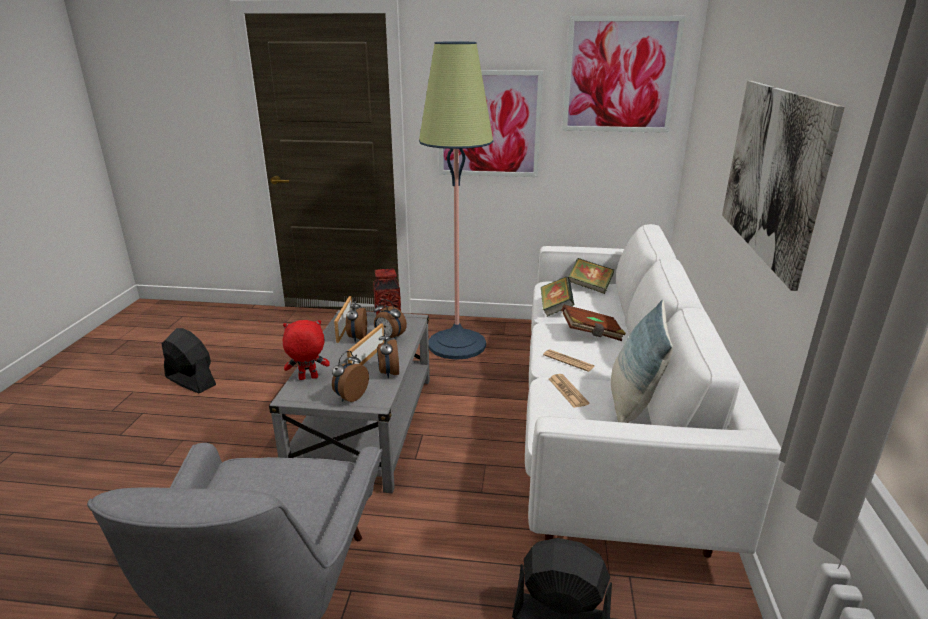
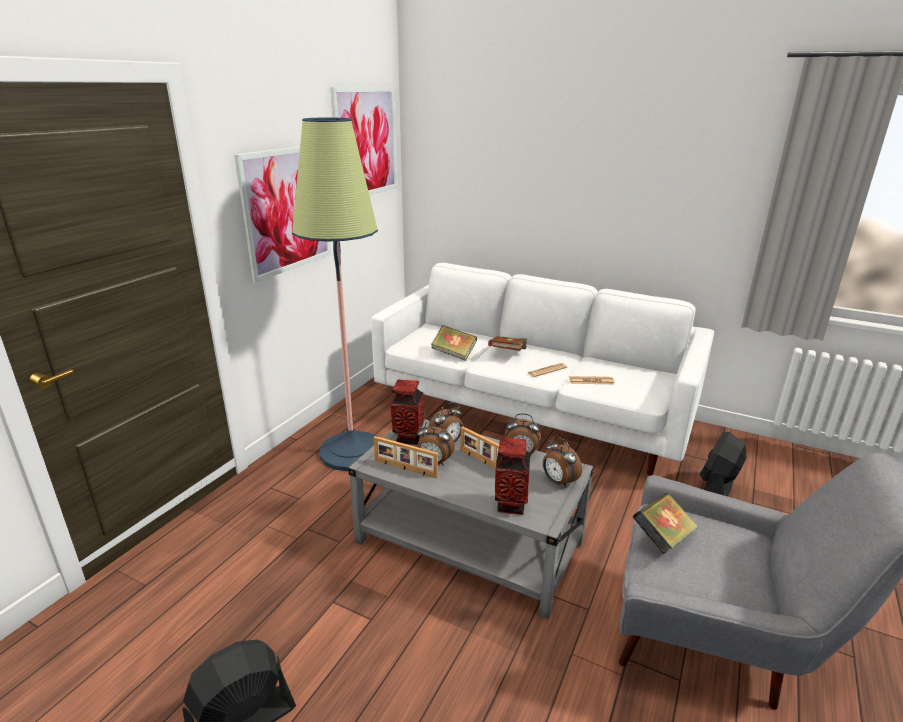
camera: 70 degrees left, 0 degrees up
red plush toy [283,320,330,380] -> vase [495,438,530,515]
book [568,258,614,294] -> book moved to [633,493,698,554]
pillow [611,300,673,423] -> none
picture [722,81,845,291] -> none

